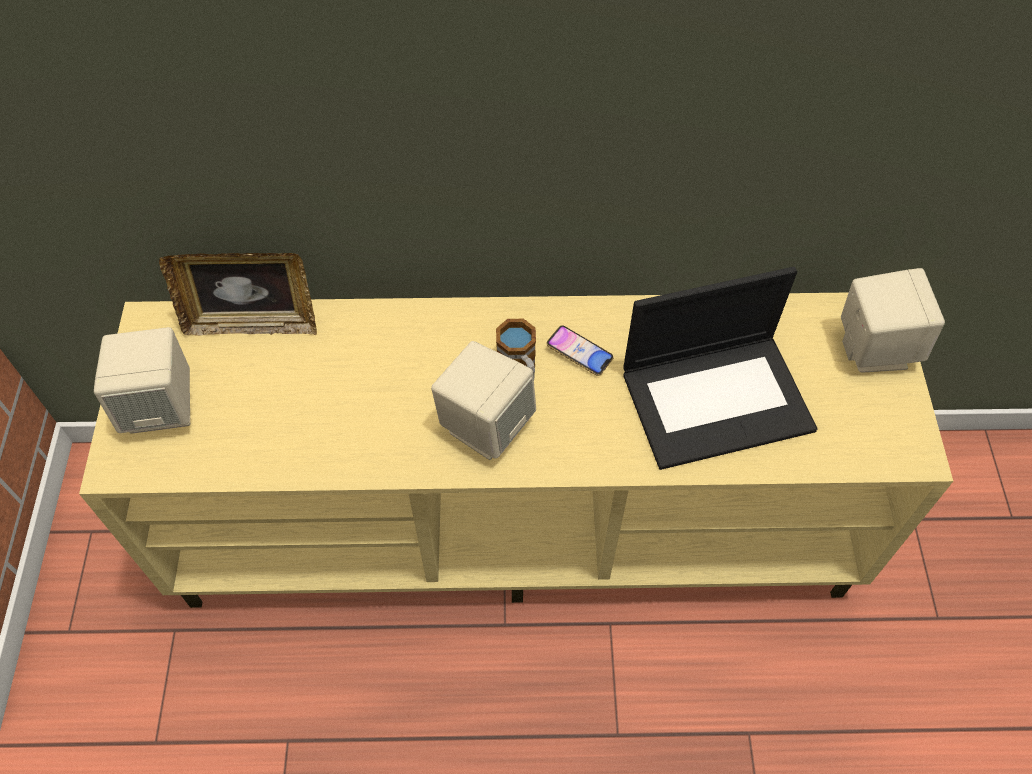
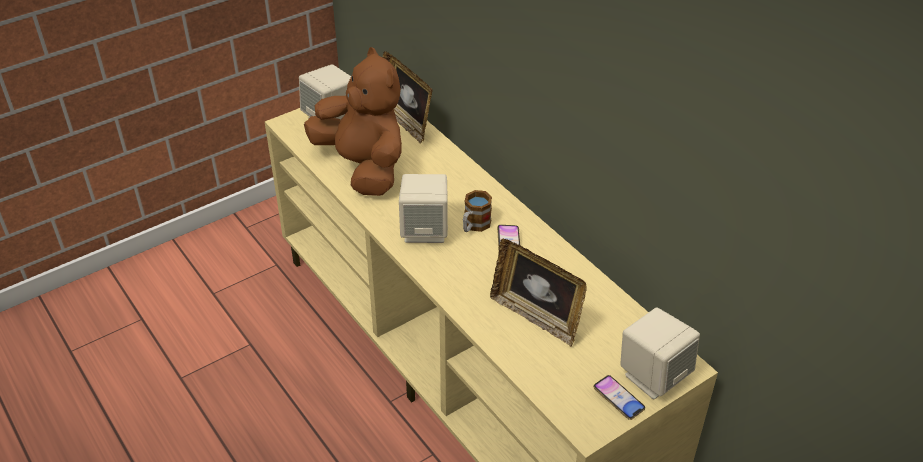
camera: 55 degrees right, 15 degrees down
laptop [623,267,817,470] -> picture frame [490,239,587,347]
none -> brown plush toy [304,47,402,196]
none -> phone [593,375,645,420]

